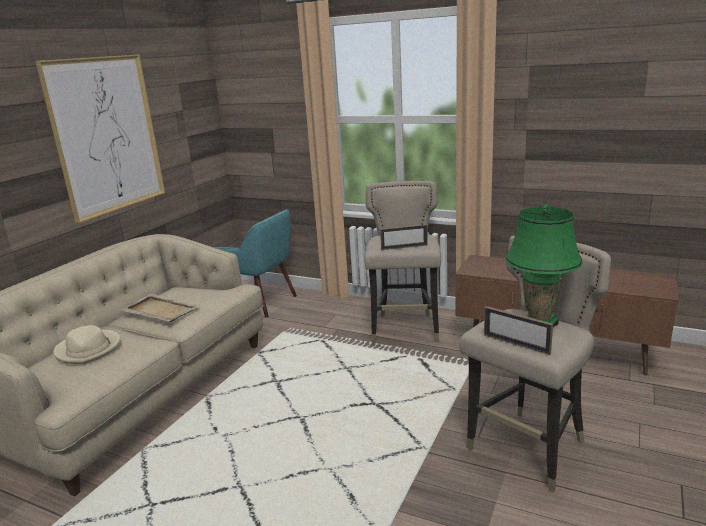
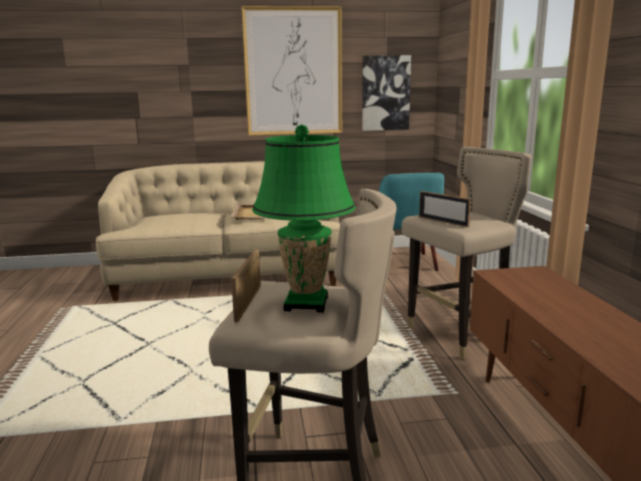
camera: 55 degrees right, 5 degrees down
beige hat [53,325,121,364] -> none
none -> picture [362,55,411,131]

